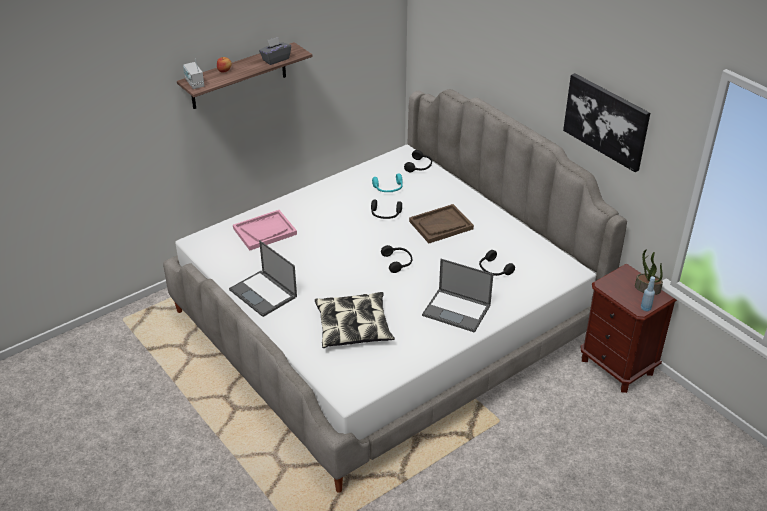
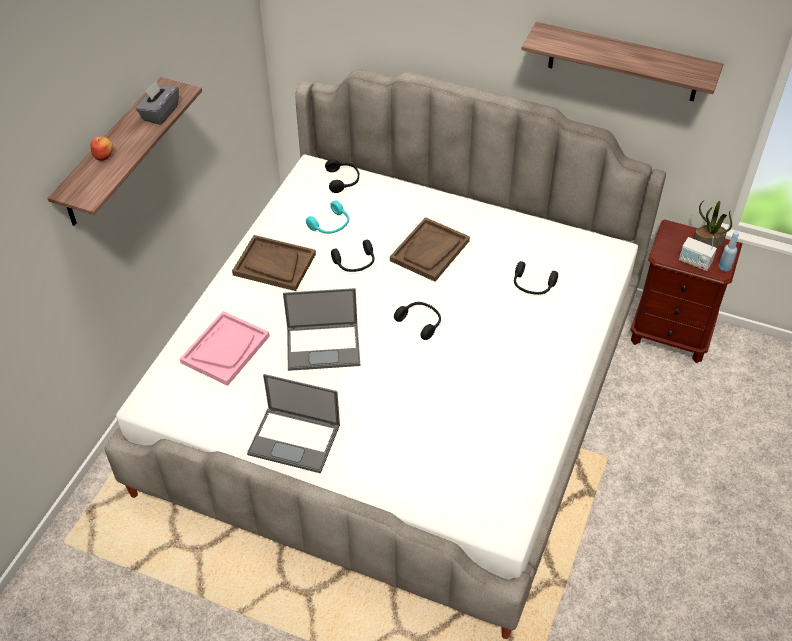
camera: 30 degrees left, 10 degrees up
radio [183,59,204,89] -> radio moved to [679,237,717,271]
pillow [315,292,395,348] -> none
laptop [422,259,493,333] -> laptop moved to [283,288,360,371]
picture [563,73,650,172] -> shelf [522,22,724,101]
none -> brown tray [232,235,316,291]

